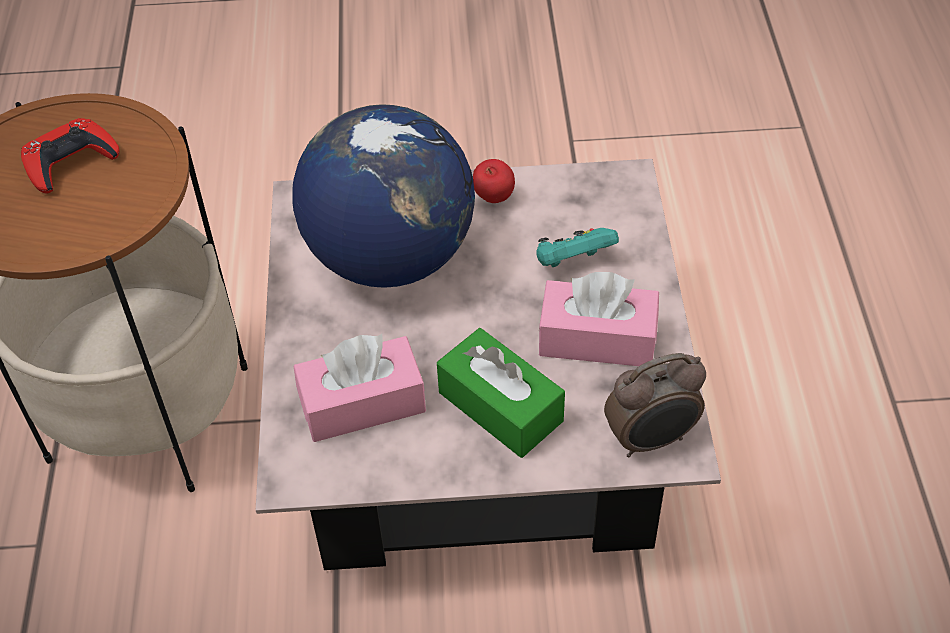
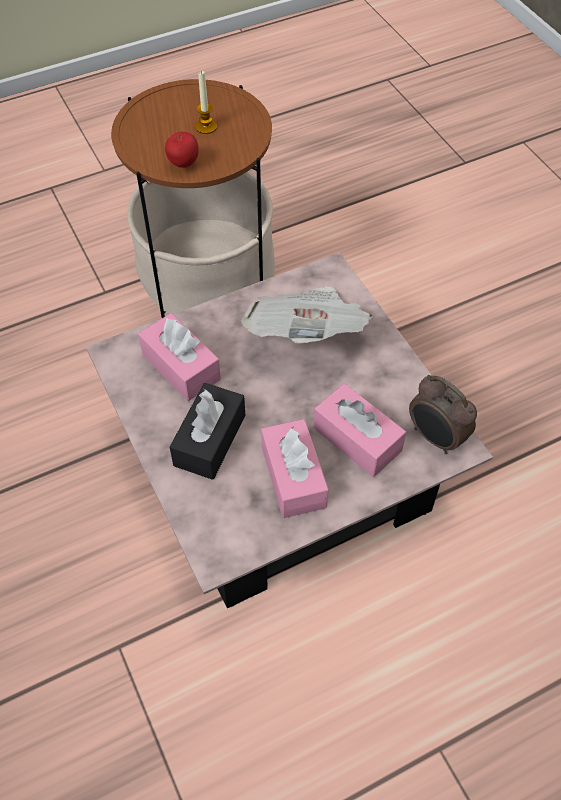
camera: 65 degrees right, 5 degrees up
red game controller [21,118,119,194] -> candle [195,70,217,134]
globe [293,104,475,288] -> newspaper [241,286,373,343]
green tissue box [437,328,565,458] -> black tissue box [170,383,245,480]
apple [473,159,515,203] -> apple moved to [165,132,199,168]
turquoise game controller [536,228,619,267] -> pink tissue box [314,383,406,477]
alarm clock [604,353,706,458] -> alarm clock moved to [409,375,477,454]

